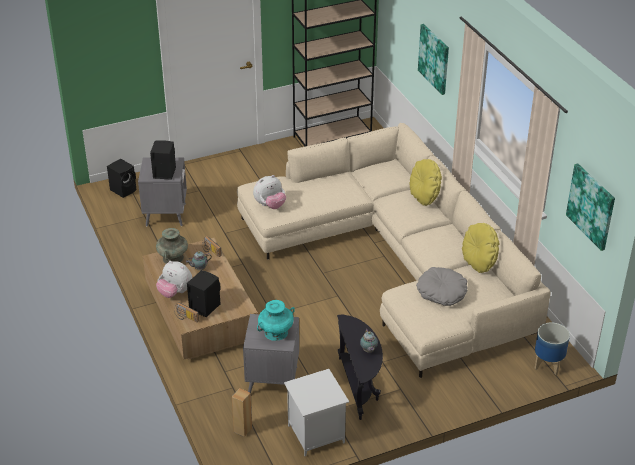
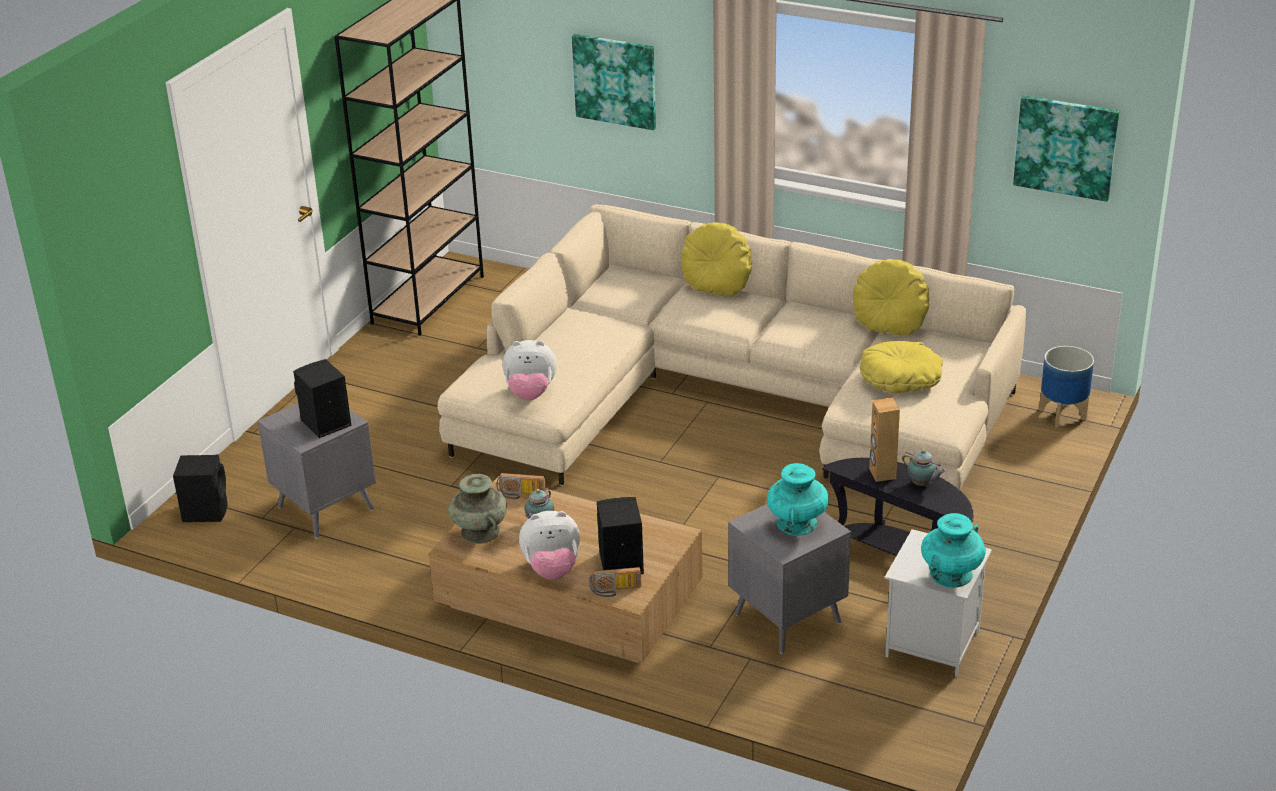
camera: 40 degrees left, 5 degrees down
brown speaker [232,388,252,437] -> brown speaker moved to [869,398,900,482]
plush toy [253,175,286,209] -> plush toy turned 75 degrees clockwise [503,340,557,400]
grey pillow [416,267,468,306] -> yellow pillow [860,341,943,394]
none -> turquoise vase [921,513,986,588]

